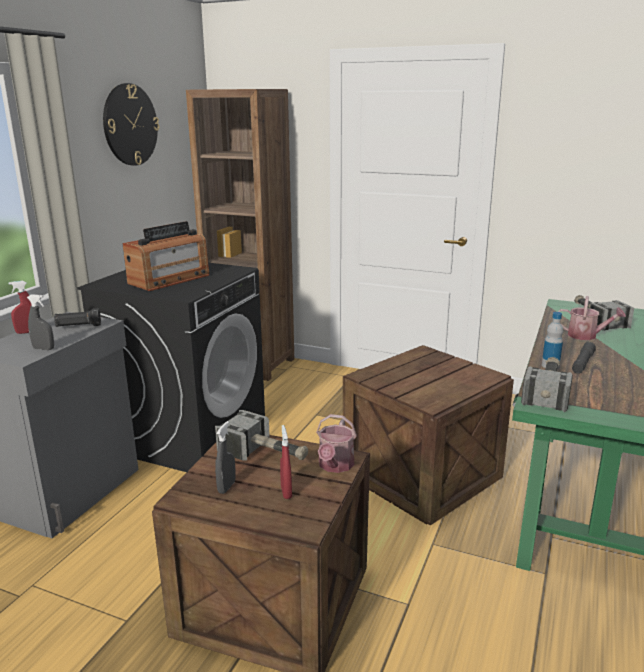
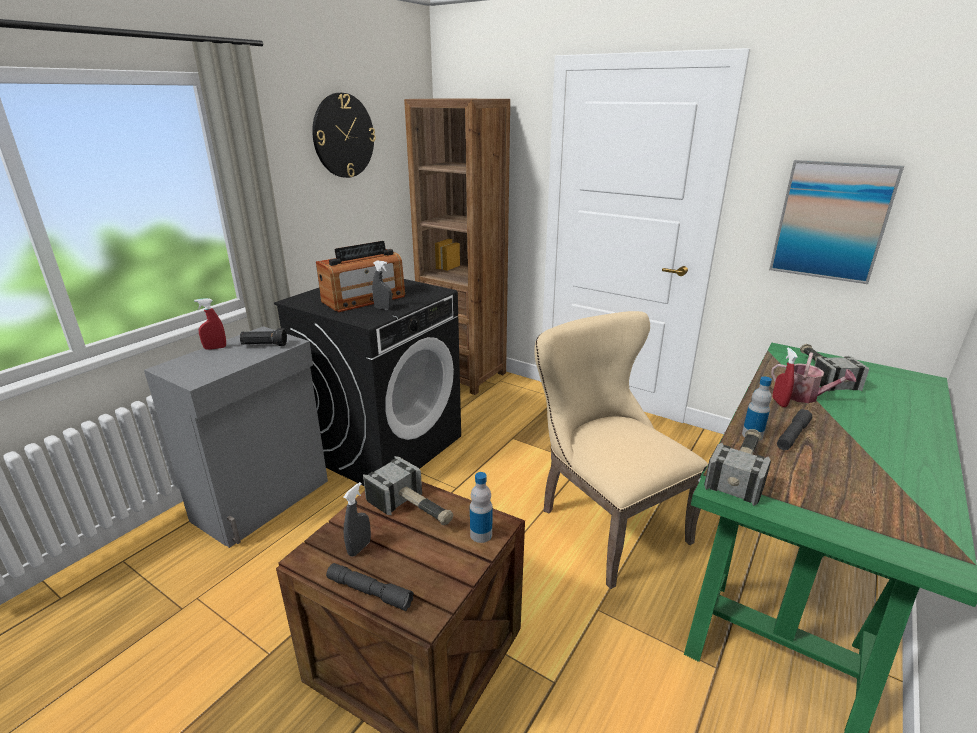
camera: 10 degrees right, 5 degrees up
grey spray bottle [27,294,54,350] -> grey spray bottle moved to [372,261,392,310]
red spray bottle [280,425,292,499] -> red spray bottle moved to [773,347,798,407]
watering can [316,414,357,473] -> bottle [470,472,492,543]
crate [343,345,514,526] -> beige chair [535,311,708,589]
none -> grey flashlight [326,563,414,611]
none -> picture [769,160,904,284]

